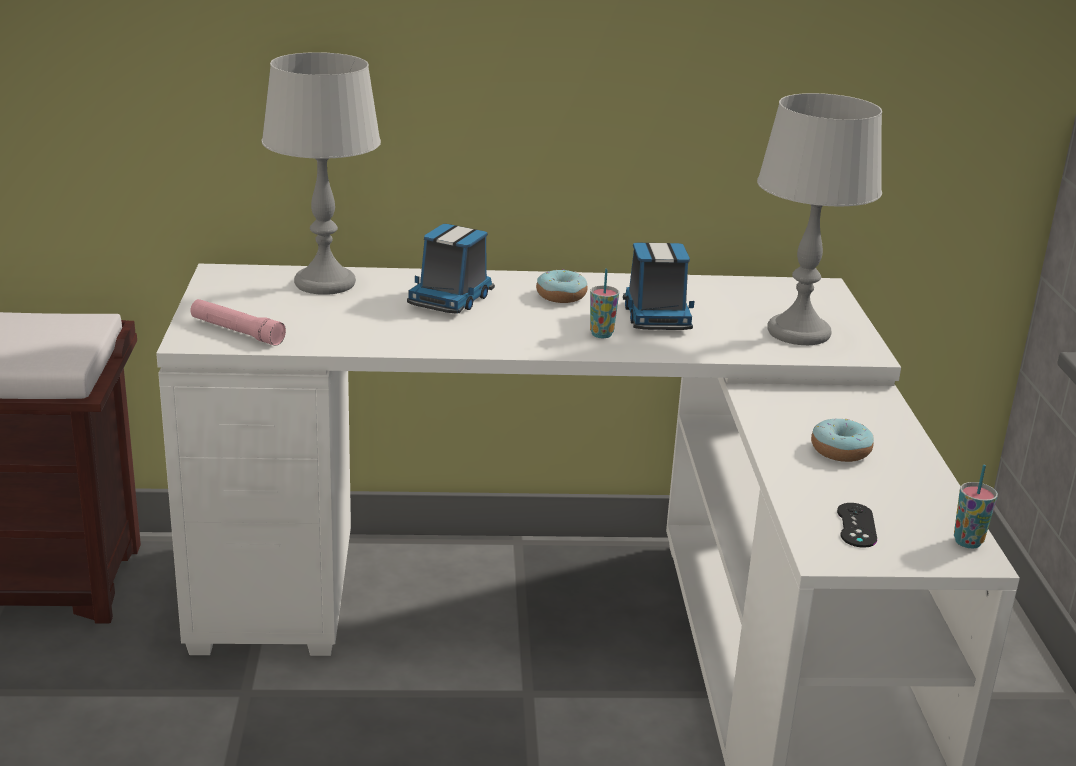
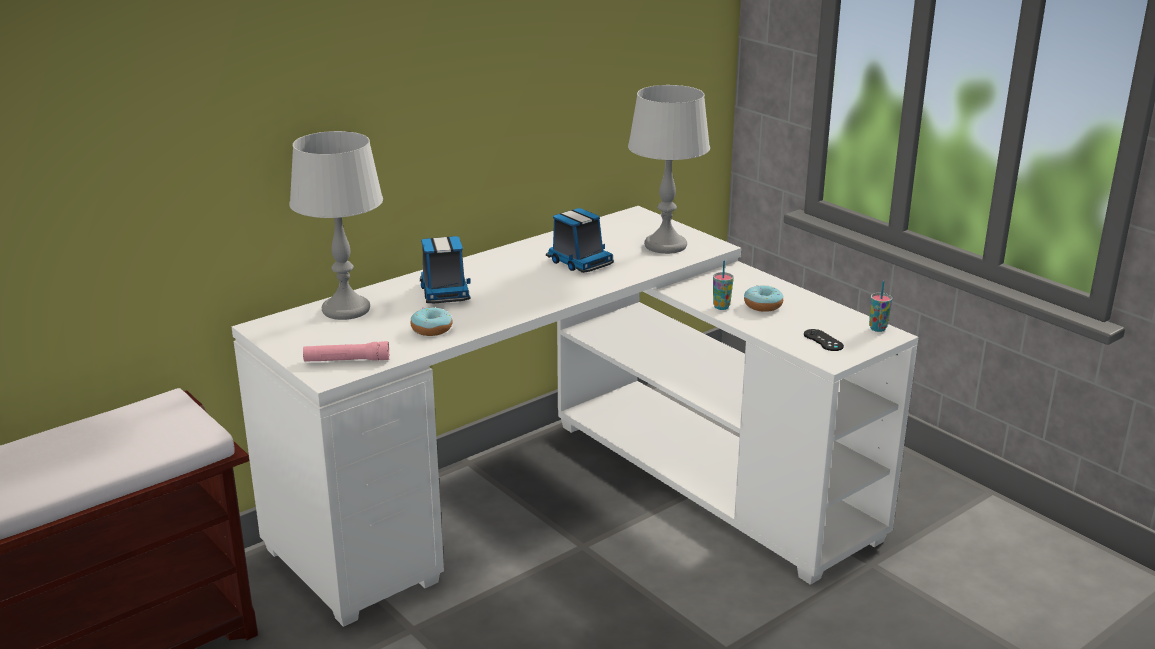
camera: 35 degrees left, 0 degrees up
donut [536,269,588,303] -> donut moved to [410,307,453,336]
cup [590,269,619,338] -> cup moved to [713,261,734,310]

